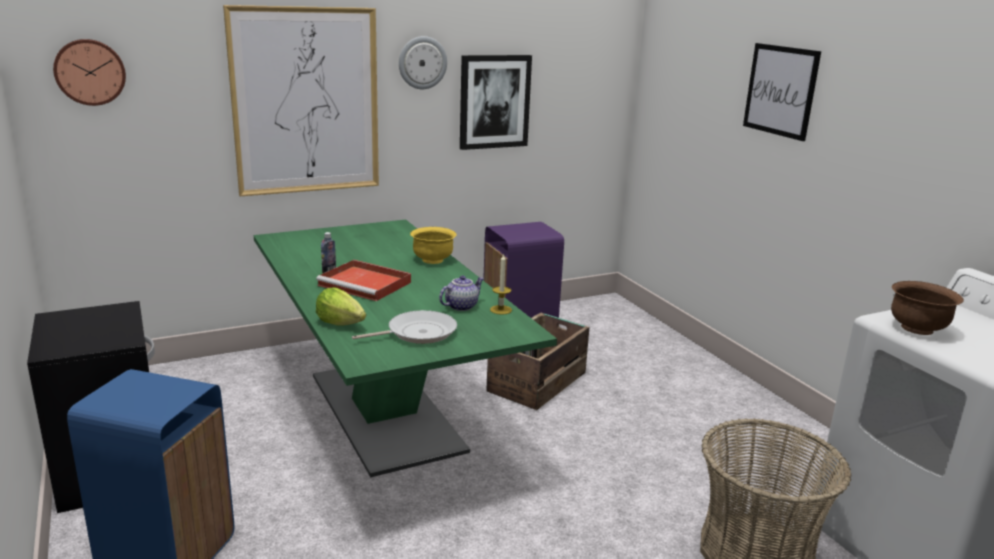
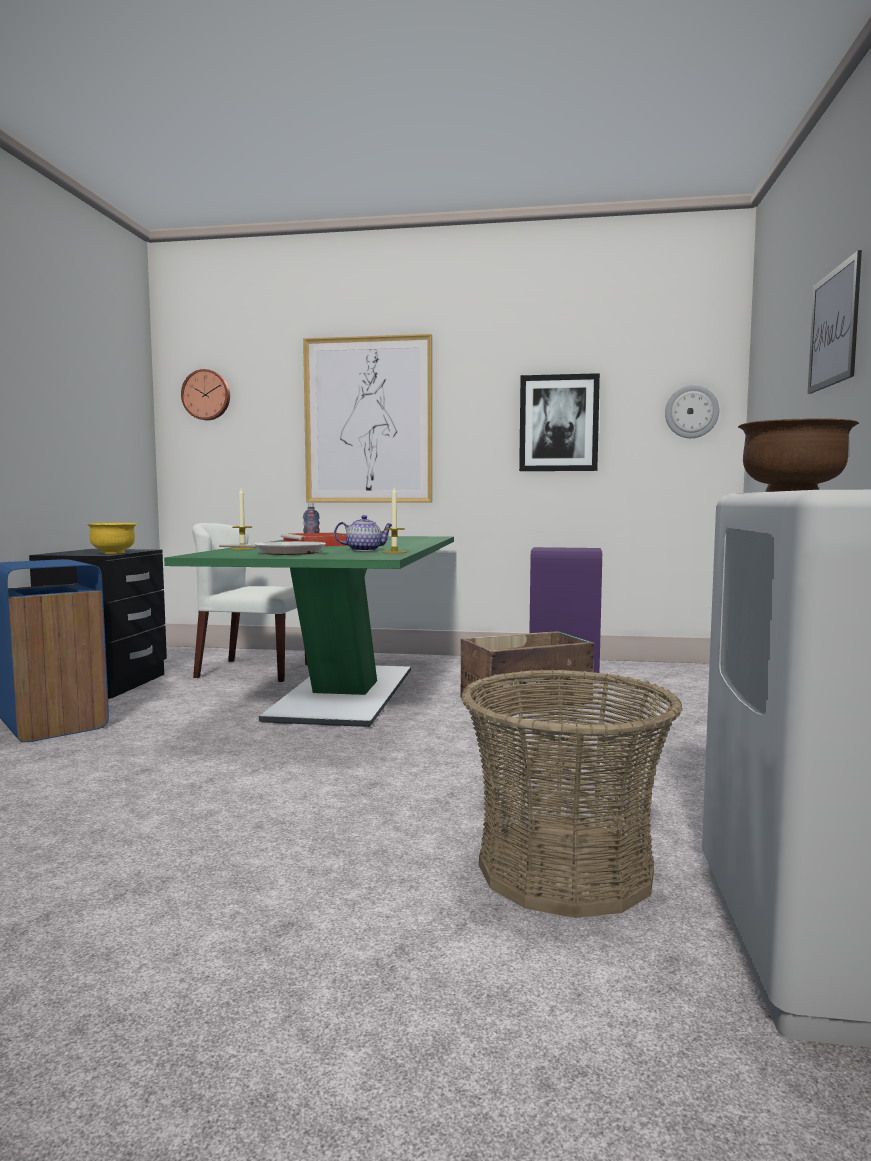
camera: 35 degrees right, 15 degrees down
lettuce [316,287,366,326] -> candle [231,488,254,550]
wall clock [399,36,447,89] -> wall clock moved to [665,385,719,438]
yellow bowl [410,227,457,264] -> yellow bowl moved to [87,523,137,554]
none -> white chair [192,523,308,682]

